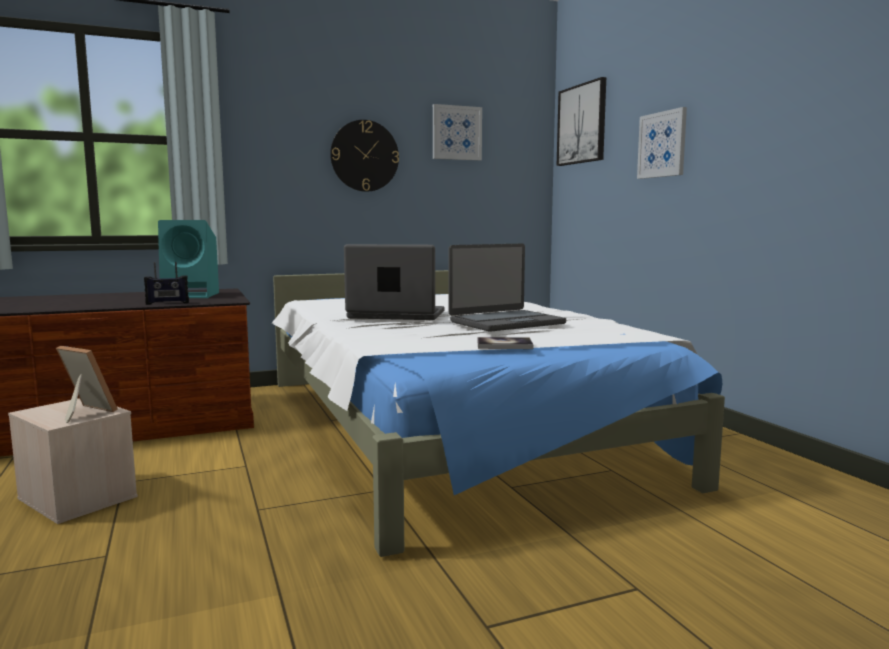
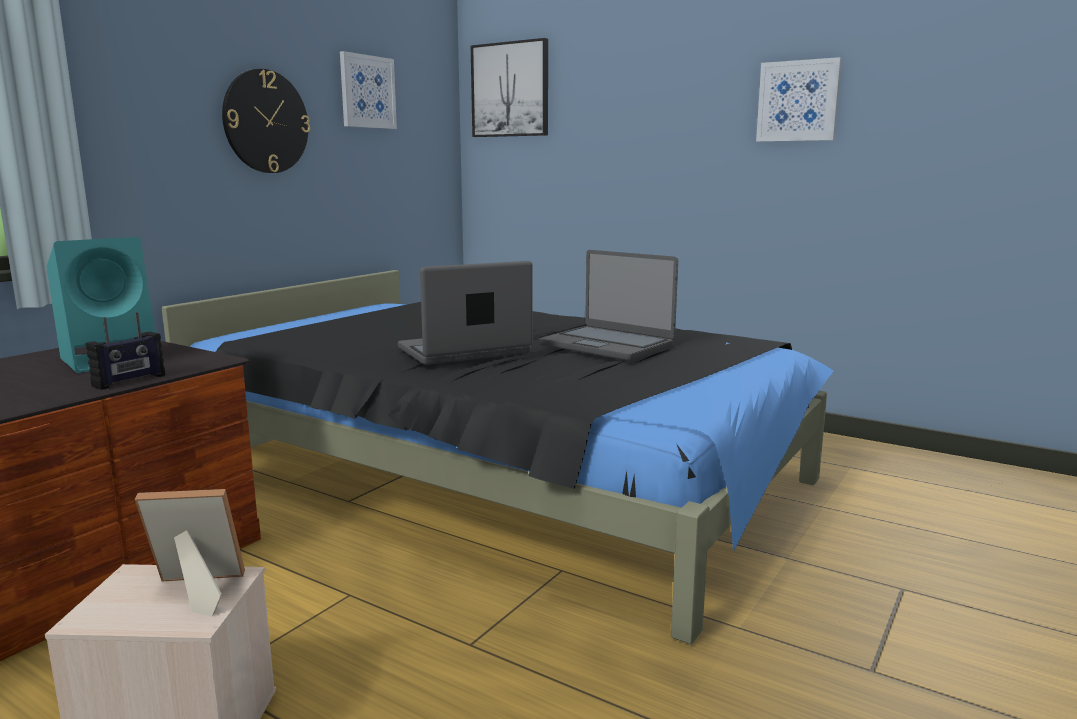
camera: 35 degrees left, 5 degrees up
white bed [272,270,725,557] -> black bed [162,270,834,644]
laptop [449,244,566,332] -> laptop turned 105 degrees clockwise [539,250,678,361]
book [477,337,533,349] -> none
picture [637,107,687,179] -> picture moved to [756,57,842,142]

